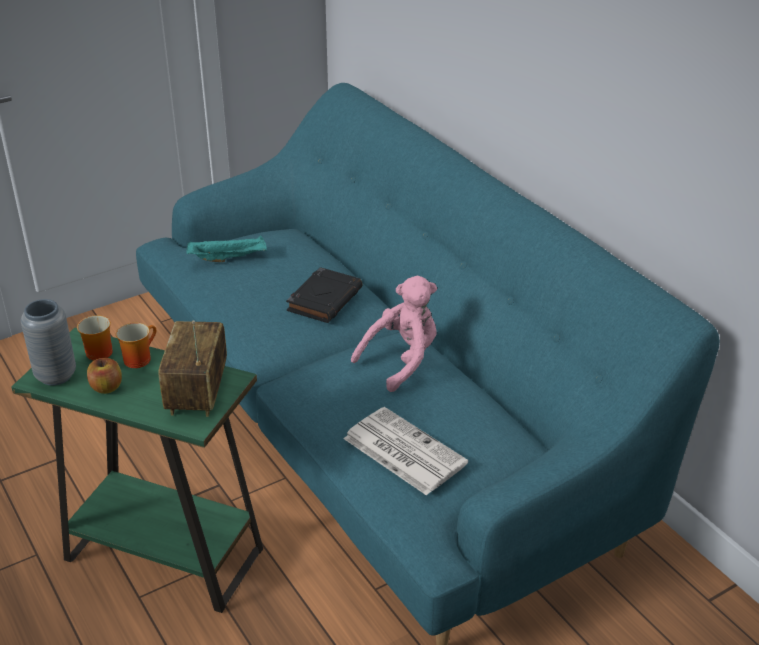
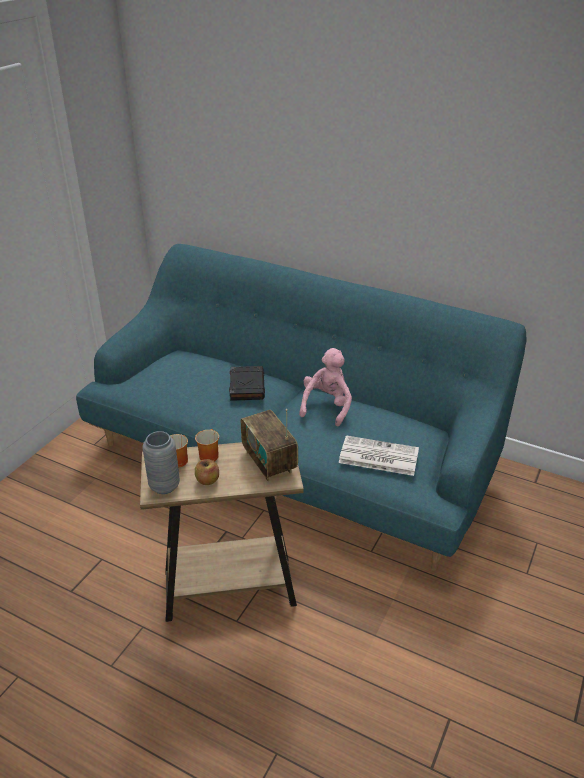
camera: 30 degrees left, 0 degrees up
green side table [11,328,263,613] -> brown side table [140,442,304,622]
turquoise tray [186,236,267,262] -> none

